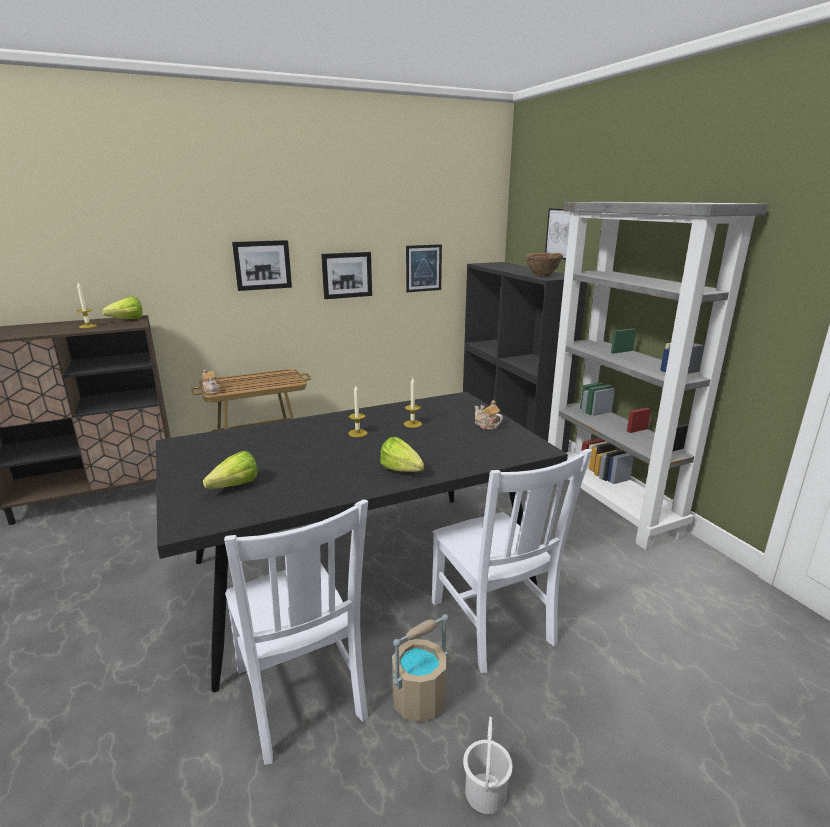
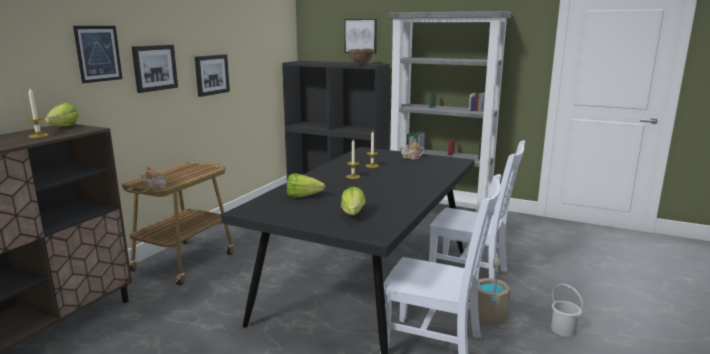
camera: 40 degrees left, 5 degrees down
lettuce [380,437,424,472] -> lettuce moved to [287,173,325,197]
picture [406,244,442,292] -> picture moved to [73,26,122,83]

